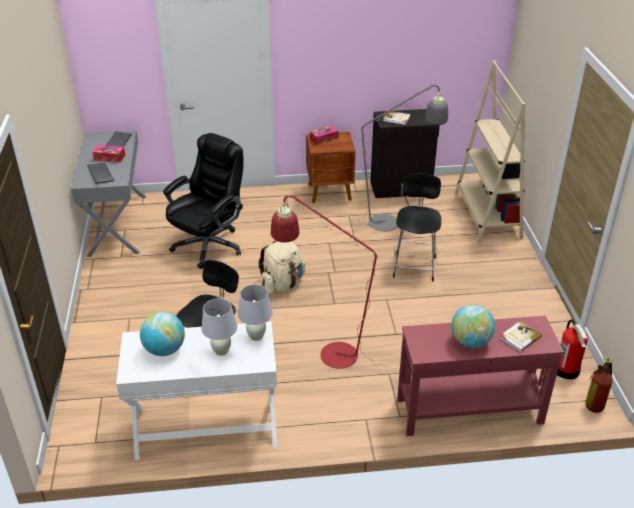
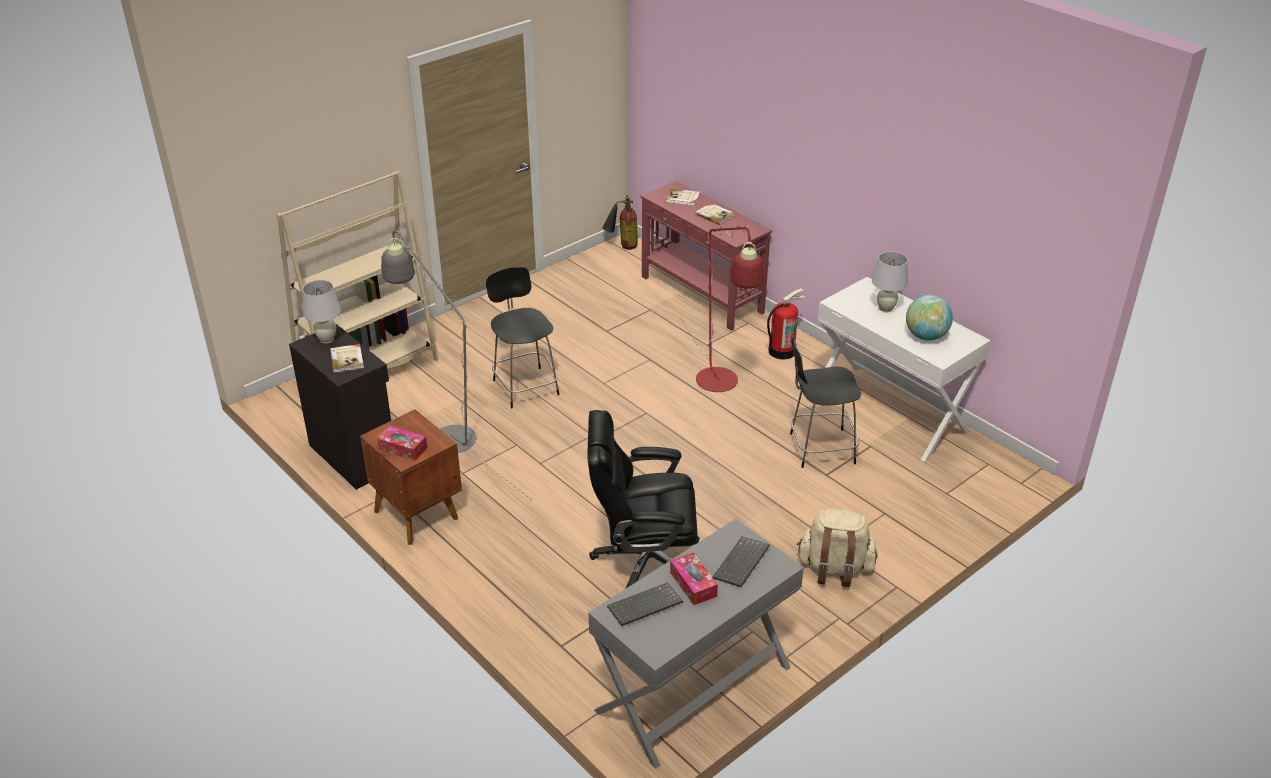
camera: 125 degrees left, 0 degrees up
white table lamp [238,284,273,341] -> white table lamp moved to [303,280,341,344]
beige backpack [258,241,305,294] -> beige backpack moved to [797,509,877,587]
black chair [393,173,441,282] -> black chair turned 90 degrees clockwise [486,267,559,409]
globe [451,304,495,348] -> book [695,203,734,225]
fire extinguisher [557,319,588,379] -> fire extinguisher moved to [767,288,805,359]

